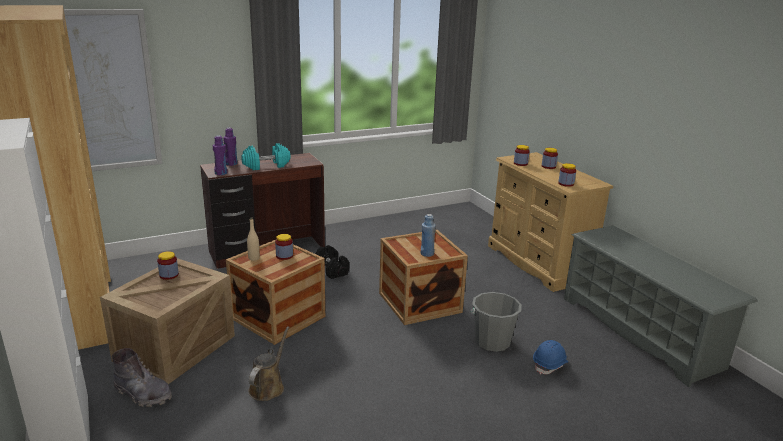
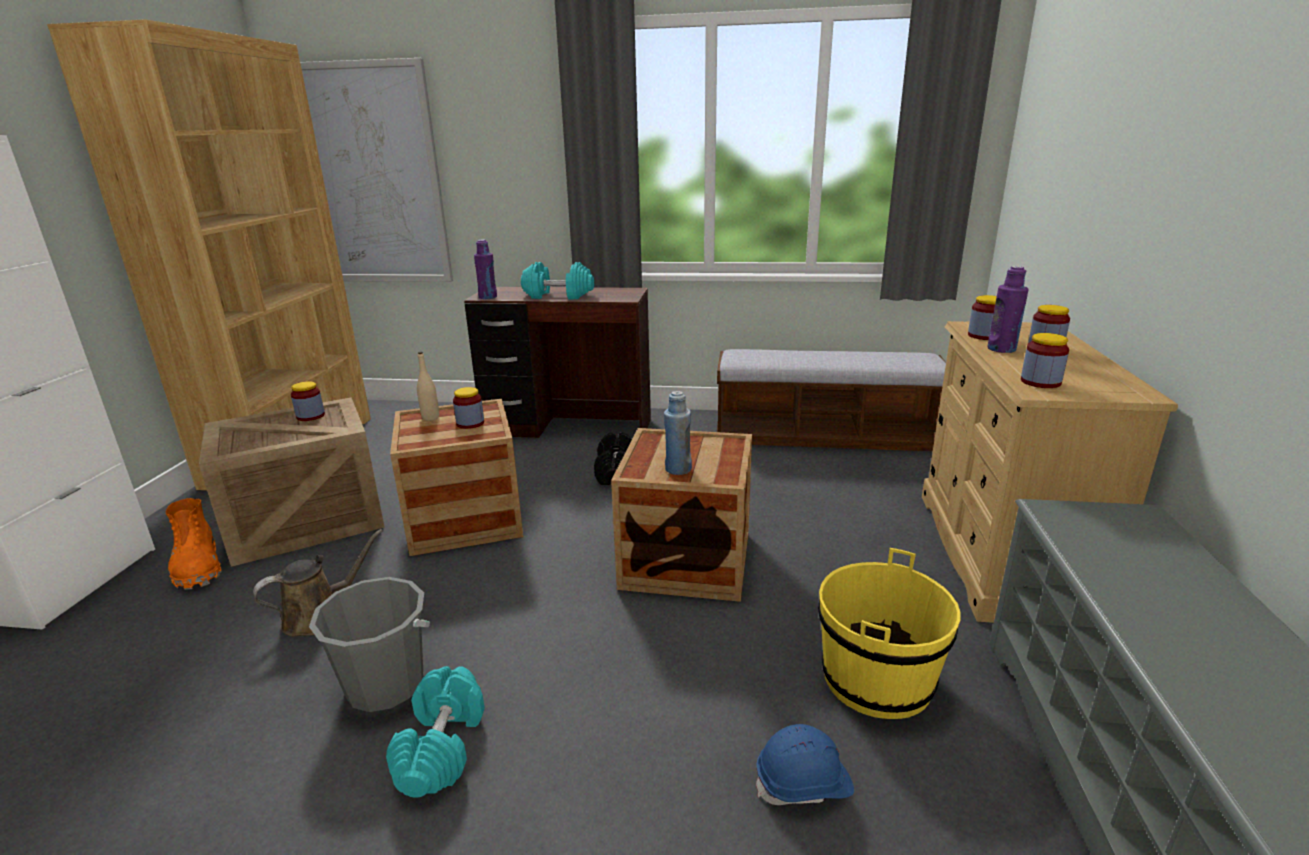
camera: 35 degrees right, 0 degrees up
grey boot [112,348,172,407] -> orange boot [166,498,222,590]
purple bottle [223,128,238,166] -> purple bottle moved to [987,266,1029,353]
grey bucket [471,292,522,352] -> grey bucket moved to [309,577,430,712]
none -> turquoise dumbbell [386,666,485,798]
none -> bench [717,349,946,451]
none -> yellow bucket [818,548,960,719]

